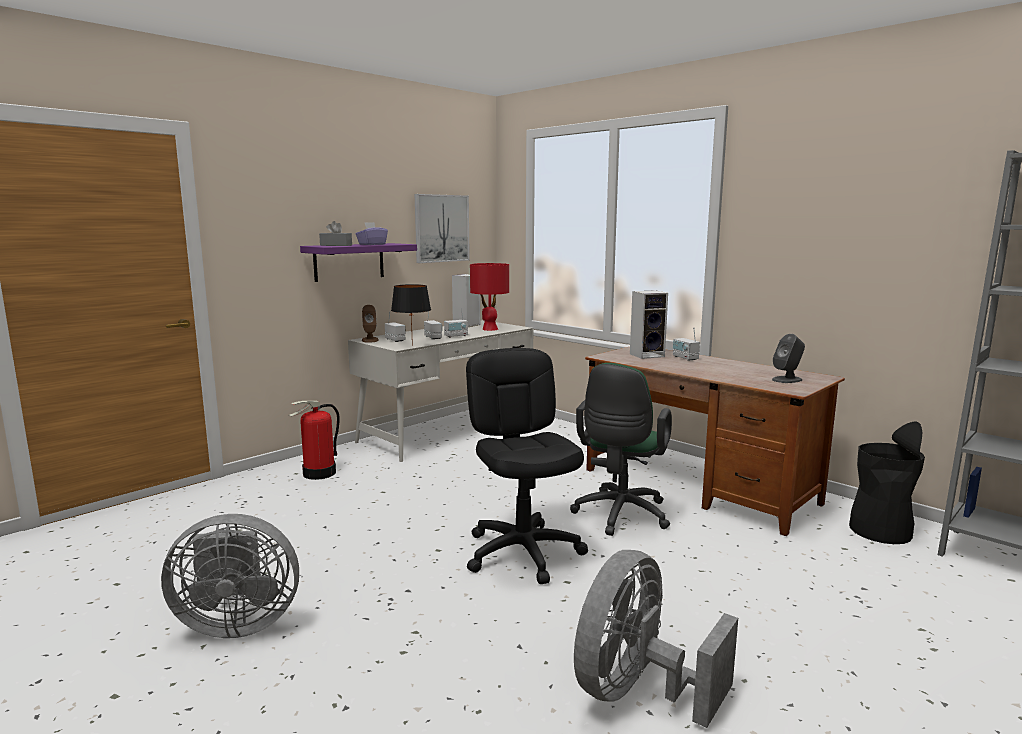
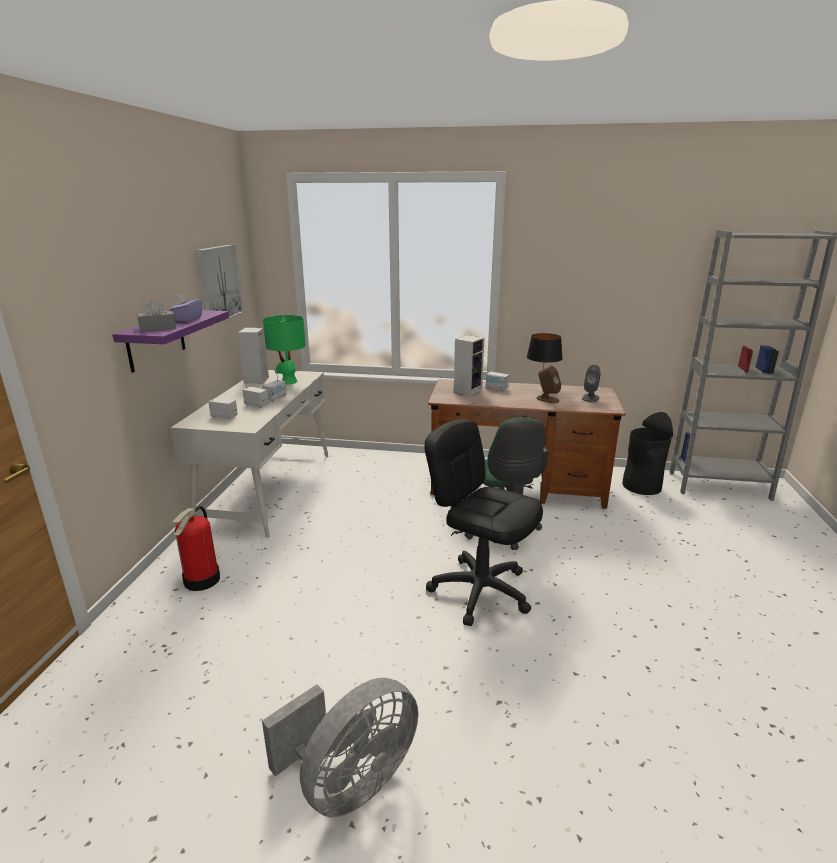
camera: 35 degrees left, 10 degrees up
brown speaker [362,305,379,342] -> brown speaker moved to [536,366,561,403]
black table lamp [391,284,431,346] -> black table lamp moved to [527,333,563,388]
red table lamp [470,263,509,331] -> green table lamp [263,315,306,384]
grey fan [574,550,738,728] -> none

